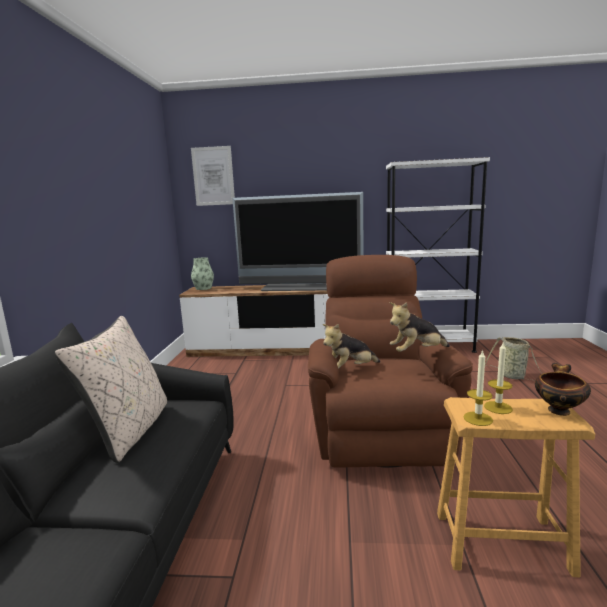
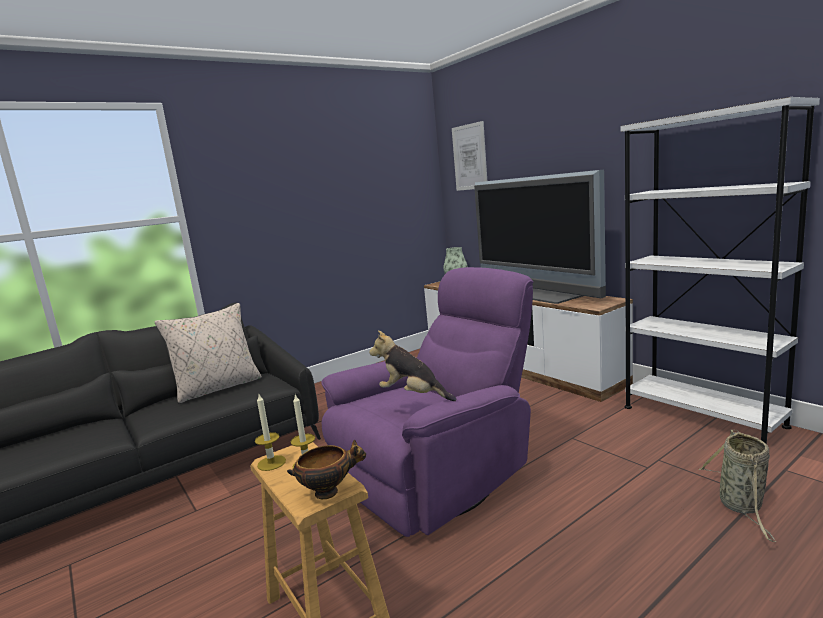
camera: 50 degrees right, 0 degrees up
brown armchair [308,255,473,467] -> purple armchair [321,267,533,537]
plush toy [323,324,381,369] -> none

